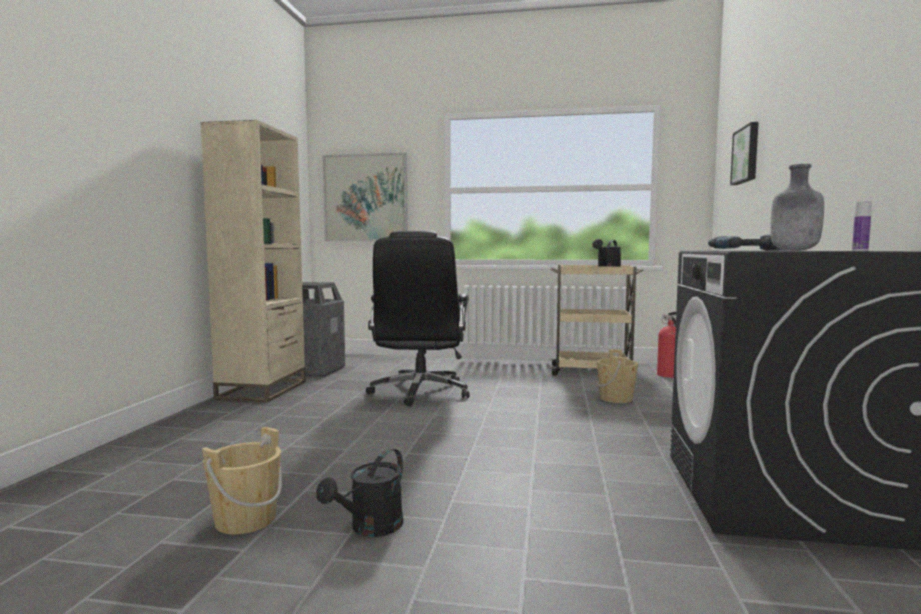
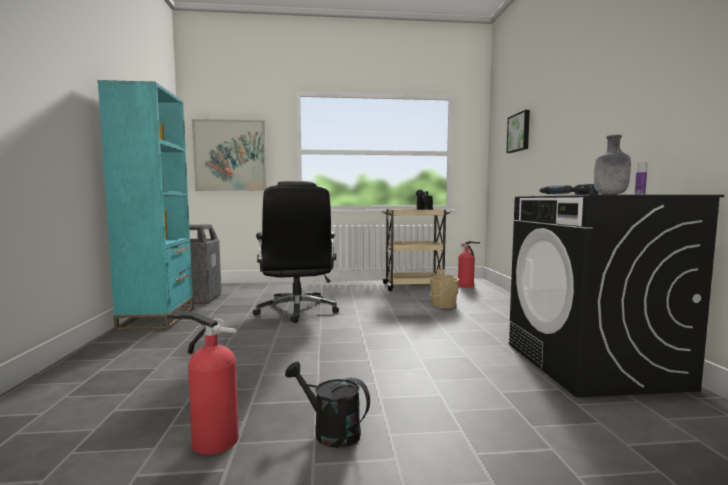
camera: 15 degrees left, 0 degrees up
beige bookcase [200,120,306,402] -> turquoise bookcase [97,80,194,331]
beige bucket [202,427,282,534] -> fire extinguisher [167,310,239,455]
black watering can [316,448,403,537] -> black watering can turned 105 degrees clockwise [285,361,370,448]

